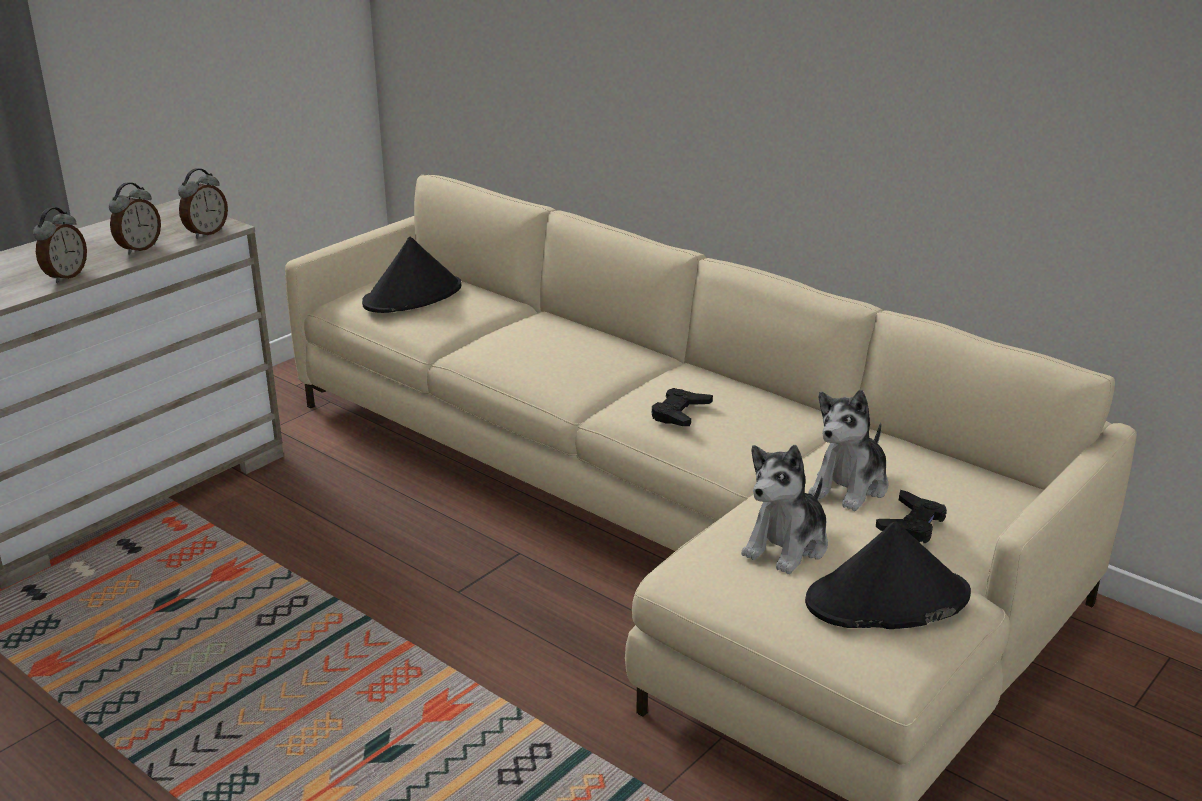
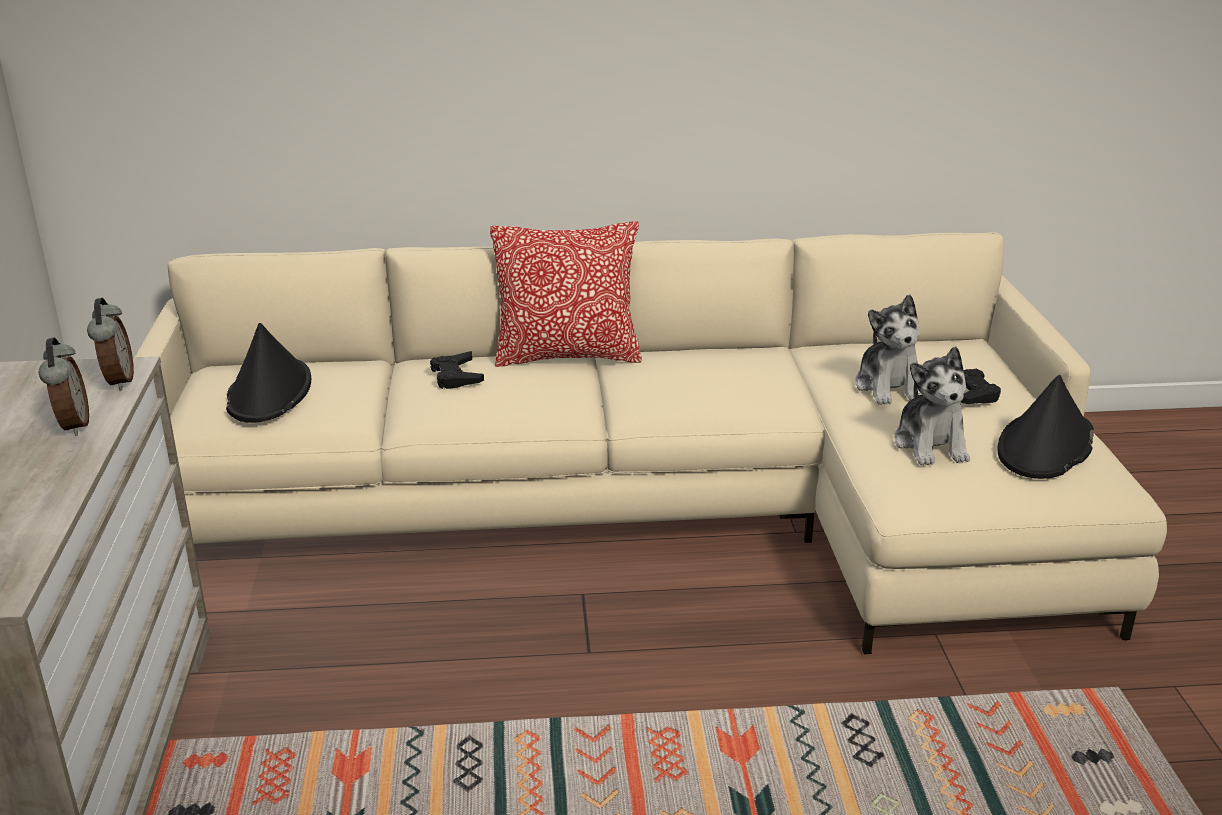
camera: 45 degrees left, 0 degrees up
alarm clock [33,207,87,283] -> none
black game controller [652,388,713,426] -> black game controller moved to [430,351,484,389]
none -> pillow [490,221,642,367]

